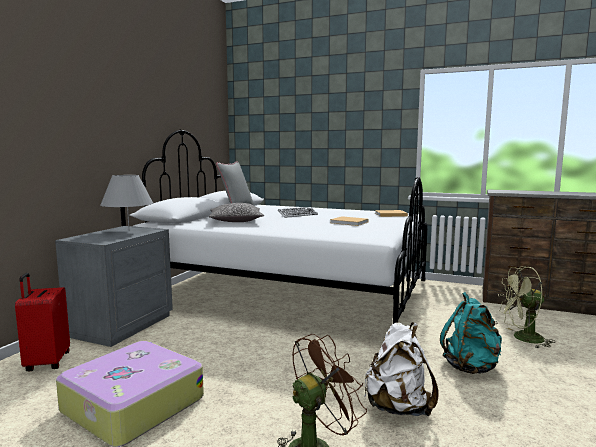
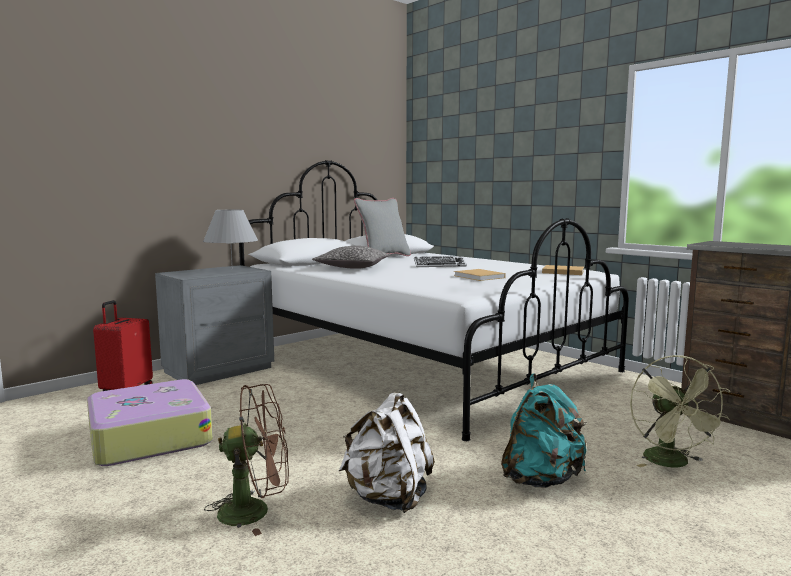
camera: 25 degrees right, 0 degrees up
green fan [498,266,555,348] -> green fan turned 120 degrees counterclockwise [630,355,731,467]

